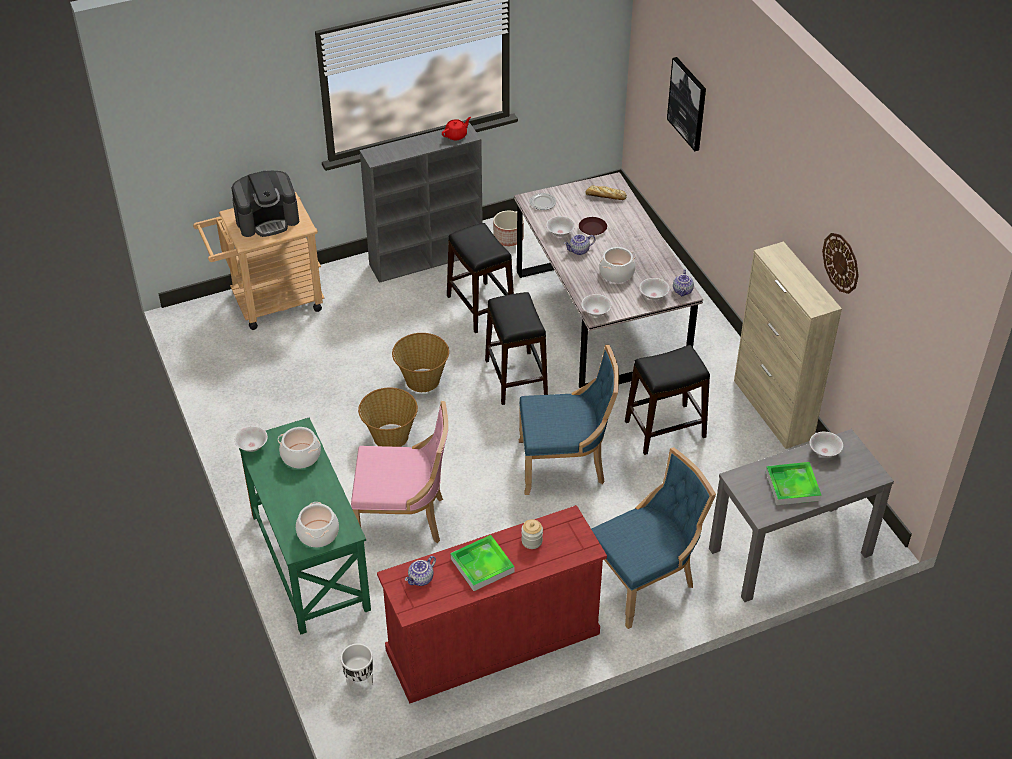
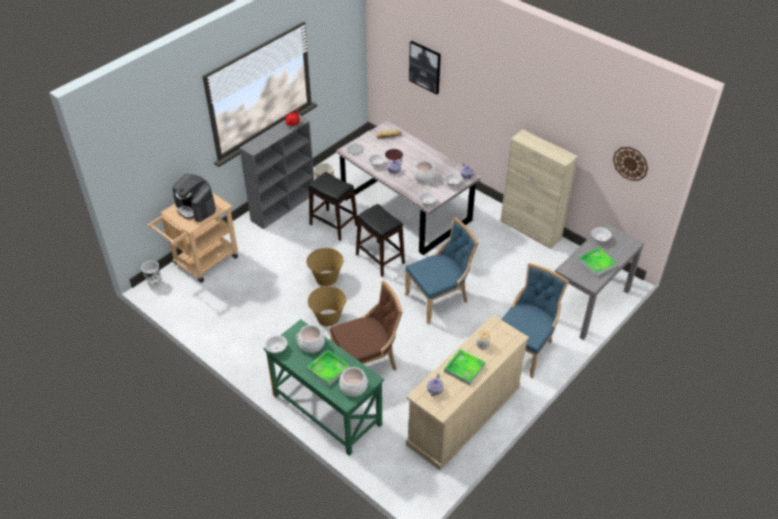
camera: 25 degrees left, 0 degrees up
coffee machine [231,171,299,237] -> coffee machine turned 90 degrees clockwise [172,174,216,222]
white planter [341,643,373,690] -> white planter moved to [141,261,162,287]
pink chair [351,401,448,543] -> brown chair [330,280,403,370]
red dresser [377,505,607,704] -> beige dresser [406,315,529,471]
black stool [625,345,710,455] -> none
wall clock [822,233,859,294] -> wall clock moved to [613,147,648,181]
none -> tray [307,350,349,387]

